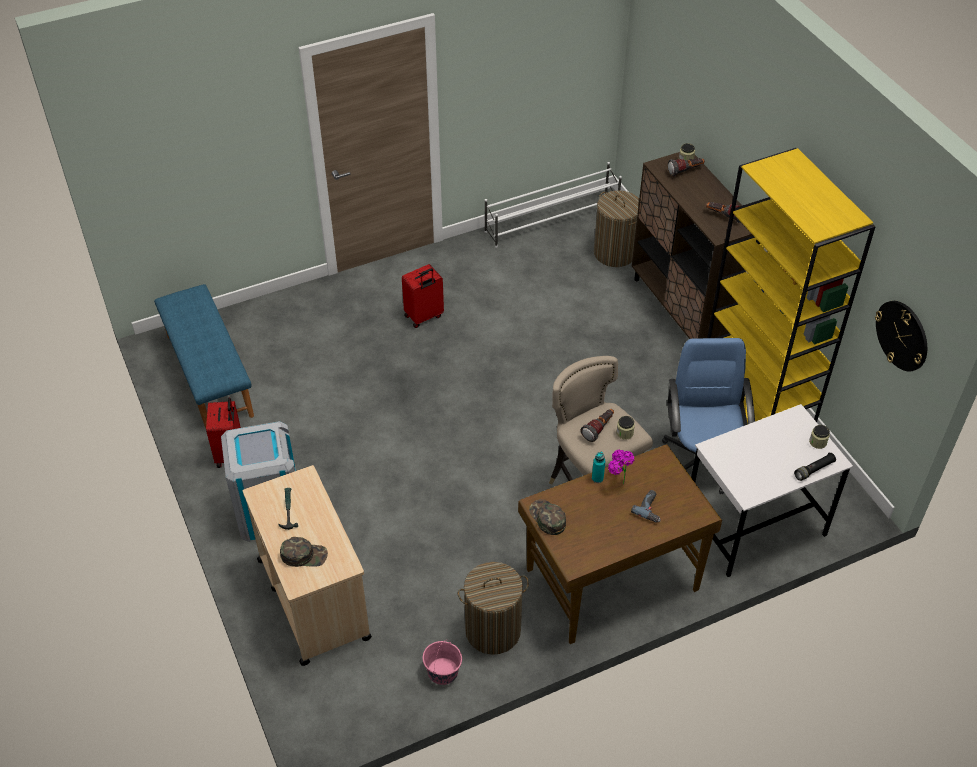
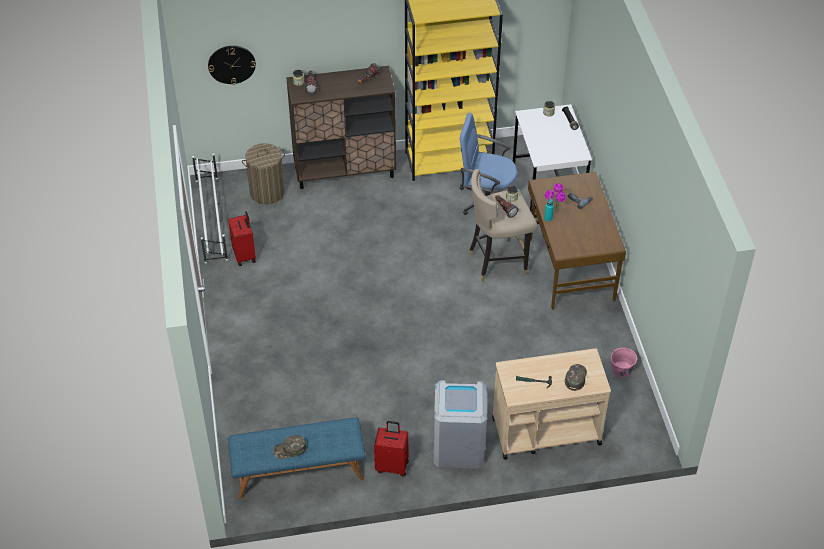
camera: 75 degrees left, 0 degrees up
red suitcase [402,264,444,328] -> red suitcase moved to [228,211,256,266]
laundry basket [458,562,529,655] -> none
green cap [529,499,566,535] -> green cap moved to [273,435,307,459]
wall clock [875,301,927,371] -> wall clock moved to [208,46,256,85]

